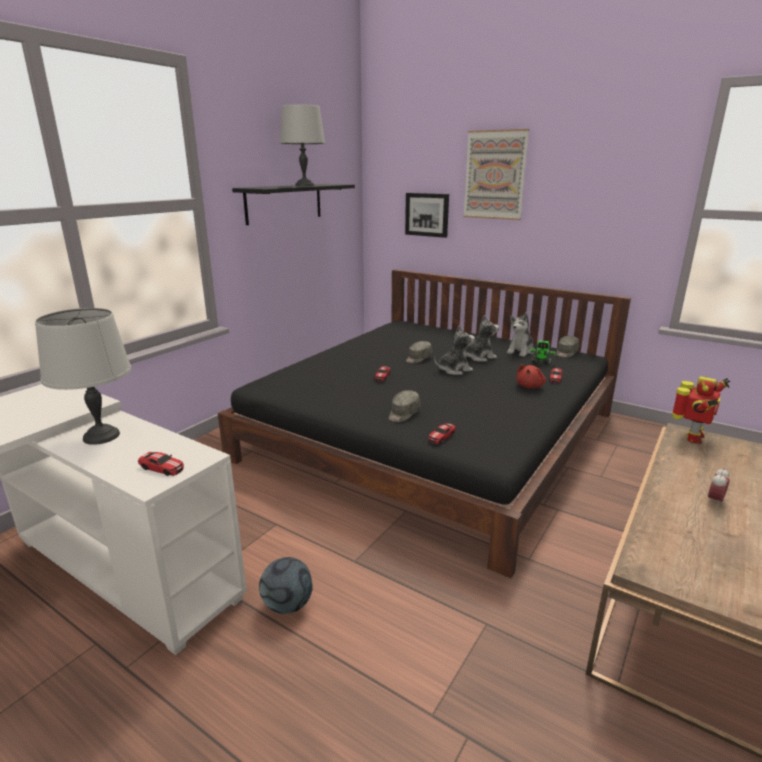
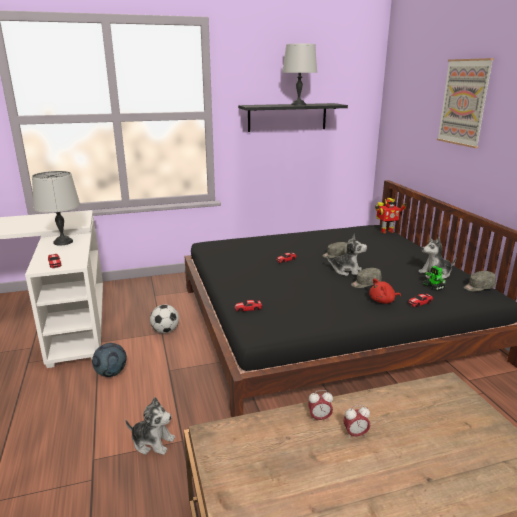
camera: 40 degrees right, 0 degrees up
grey cap [389,390,420,422] -> grey cap moved to [351,268,382,288]
picture [405,193,449,238] -> none
plush toy [465,315,499,362] -> plush toy moved to [125,397,175,455]
toy robot [672,376,730,444] -> toy robot moved to [375,198,407,234]
none -> football [150,304,179,333]
none -> alarm clock [308,390,333,422]

